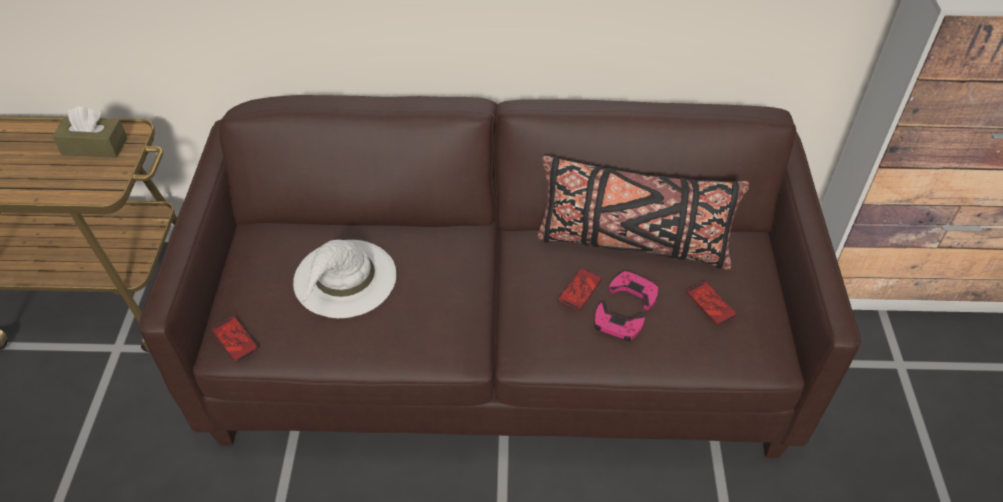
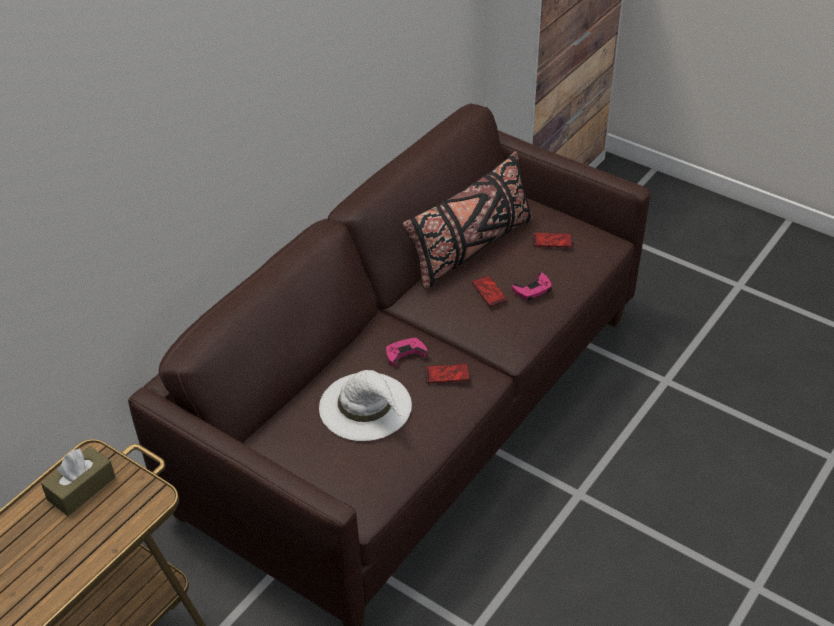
camera: 55 degrees left, 5 degrees down
phone [211,316,258,362] -> phone moved to [425,364,470,383]
pink game controller [609,271,659,310] -> pink game controller moved to [386,337,427,366]

